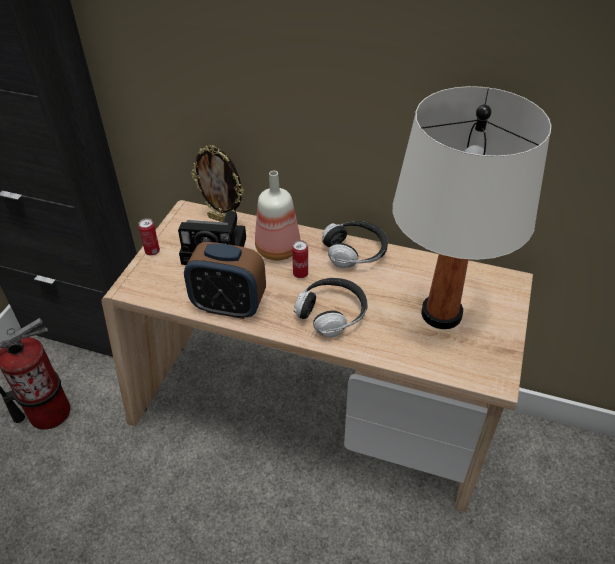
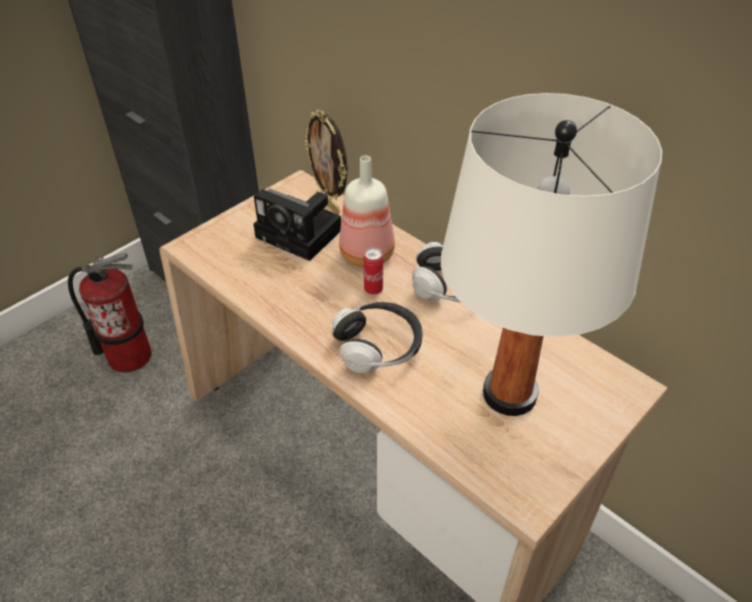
camera: 25 degrees right, 0 degrees up
can [139,218,160,256] -> none
alarm clock [184,242,266,319] -> none

